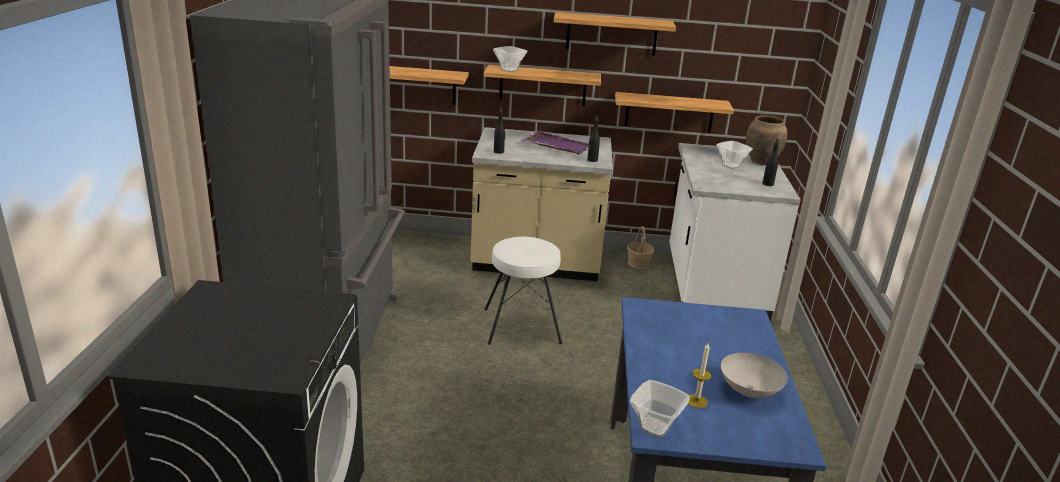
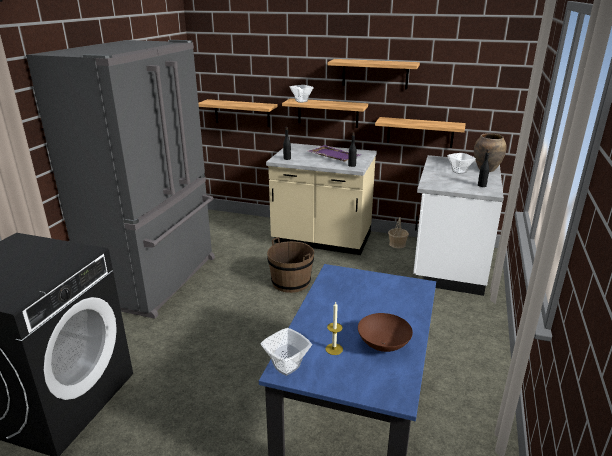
camera: 15 degrees right, 0 degrees up
white stool [484,236,563,345] -> brown bucket [267,237,314,293]
white bowl [721,353,788,398] -> brown bowl [358,313,413,352]

